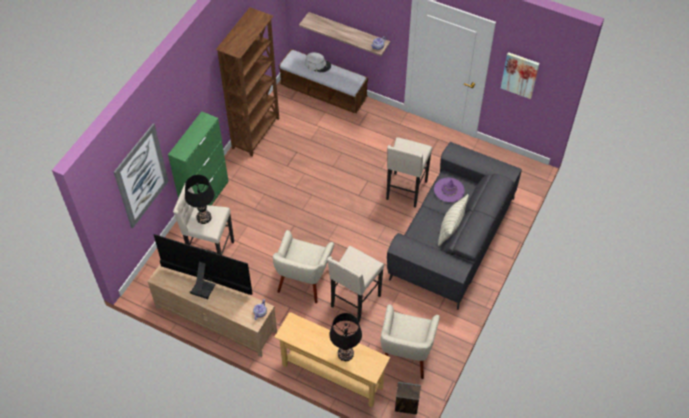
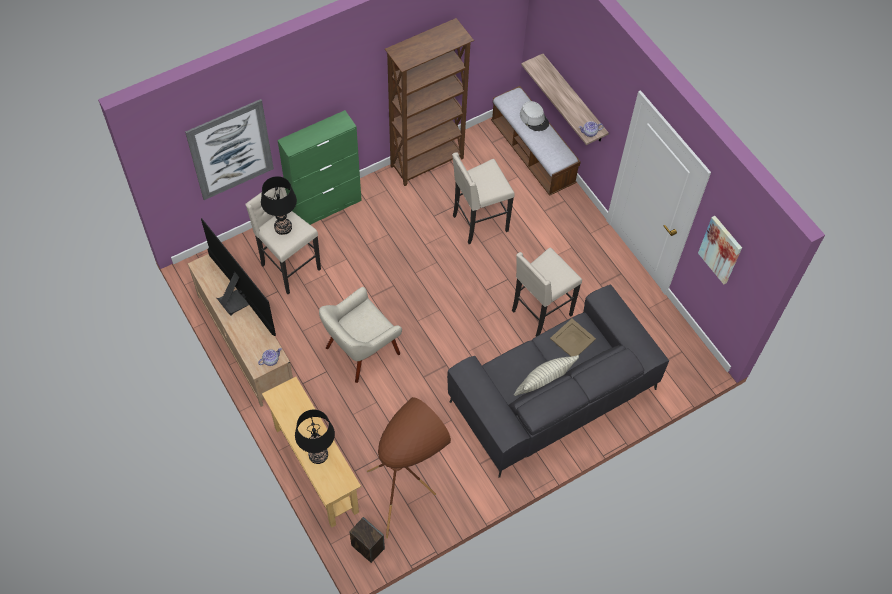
camera: 30 degrees right, 5 degrees up
beige stool [327,246,384,322] -> beige stool moved to [452,152,515,244]
beige armchair [381,304,440,379] -> brown floor lamp [367,397,451,539]
purple hat [434,178,464,202] -> beige tray [550,319,596,356]

